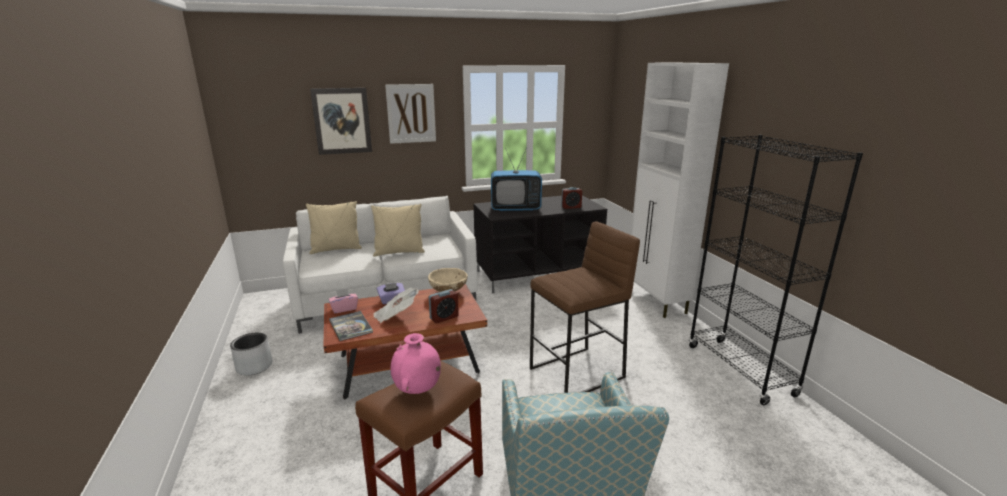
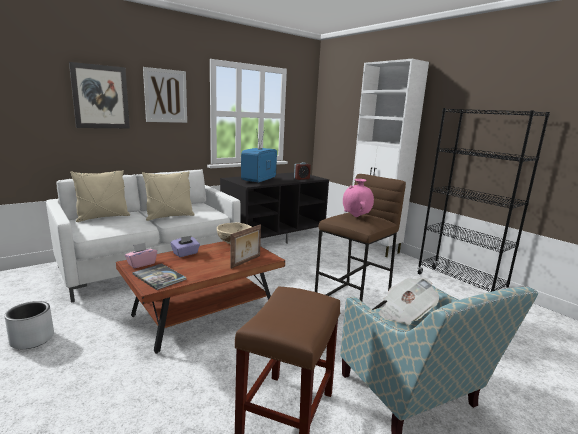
camera: 20 degrees left, 5 degrees down
newspaper [373,288,419,323] -> newspaper moved to [379,278,439,325]
pink vase [391,333,441,394] -> pink vase moved to [343,179,374,217]
alarm clock [429,289,459,323] -> picture frame [230,224,261,269]
television [491,147,542,211] -> television turned 135 degrees clockwise [241,128,277,183]

